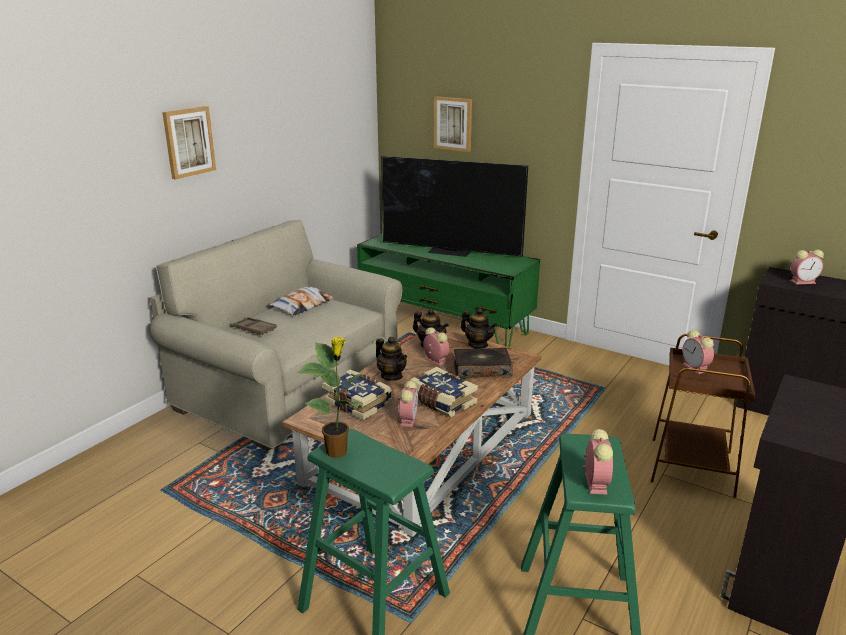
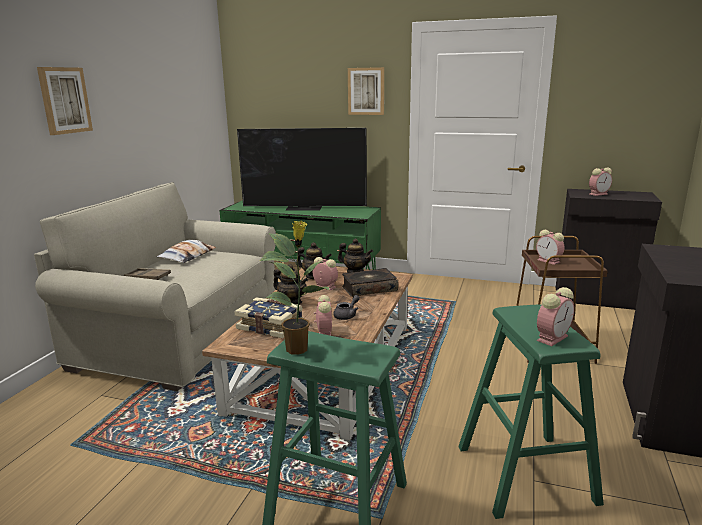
camera: 15 degrees left, 5 degrees down
book [410,367,478,418] -> grey teapot [333,295,360,320]
picture [434,96,472,152] -> picture moved to [348,67,384,115]
alarm clock [583,429,613,495] -> alarm clock turned 60 degrees clockwise [537,287,574,346]

